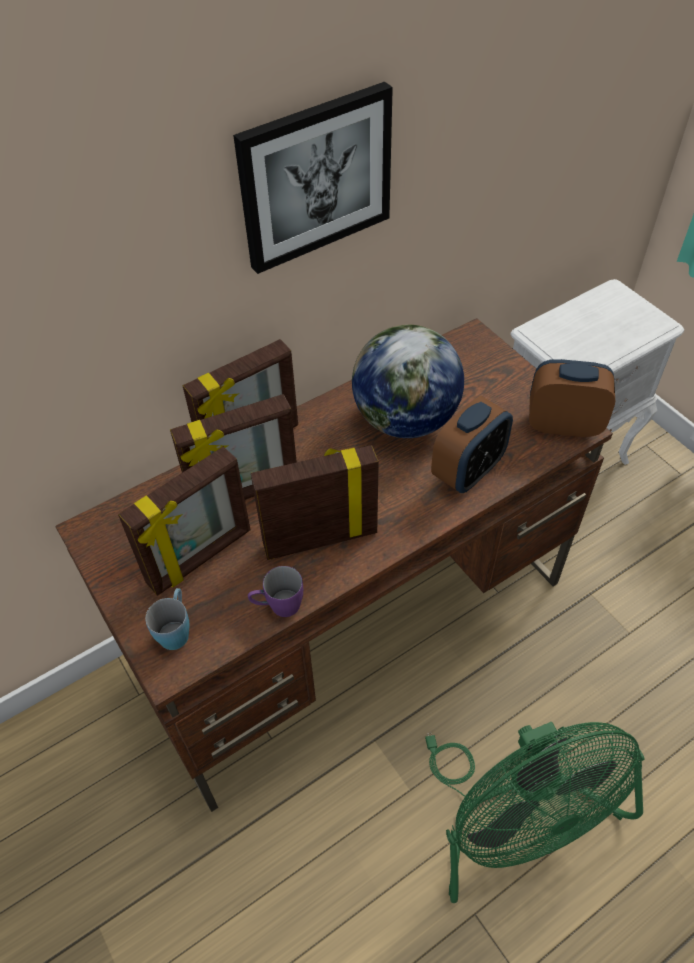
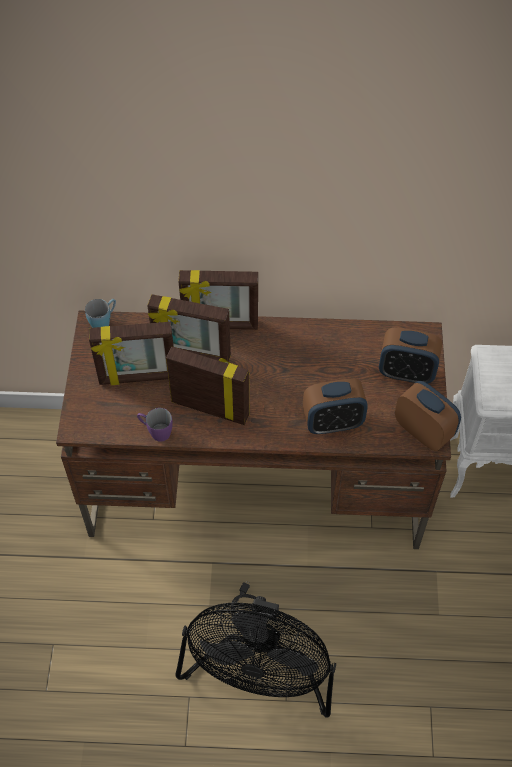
camera: 35 degrees right, 5 degrees up
blue mug [145,588,190,650] -> blue mug moved to [85,299,116,328]
picture [233,82,393,274] -> none
globe [352,324,464,438] -> none
green fan [425,722,645,903] -> black fan [175,582,336,718]
none -> alarm clock [379,327,442,384]

